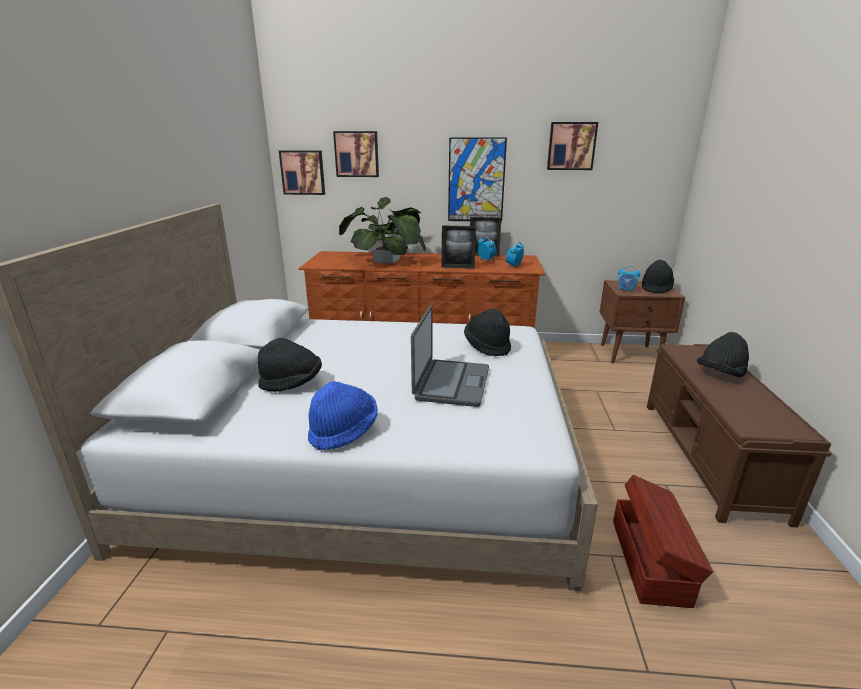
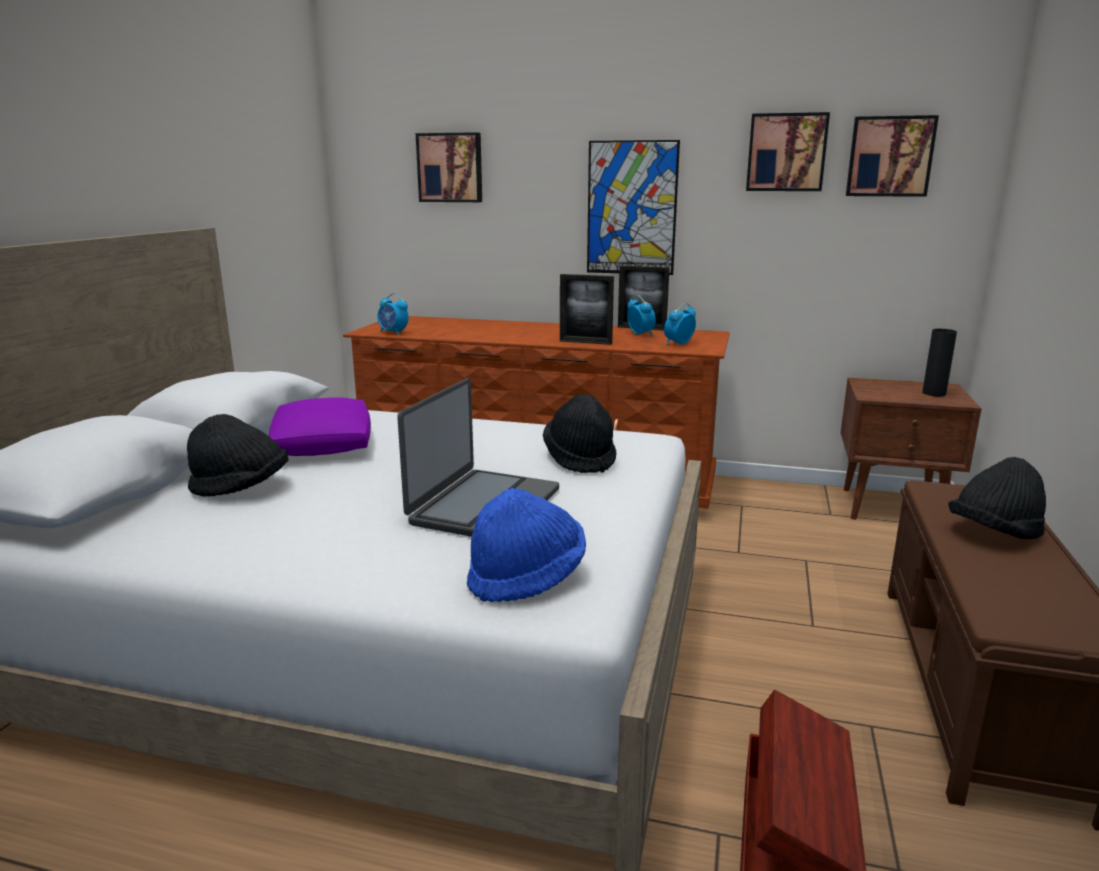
camera: 10 degrees right, 5 degrees down
picture [279,150,325,195] -> picture moved to [846,115,939,197]
blue hat [308,381,378,450] -> blue hat moved to [467,488,586,602]
potted plant [339,197,426,264] -> none
alarm clock [617,266,640,293] -> alarm clock moved to [377,293,409,335]
black hat [642,260,674,294] -> black vase [922,329,957,396]
none -> purple pillow [269,397,371,456]

